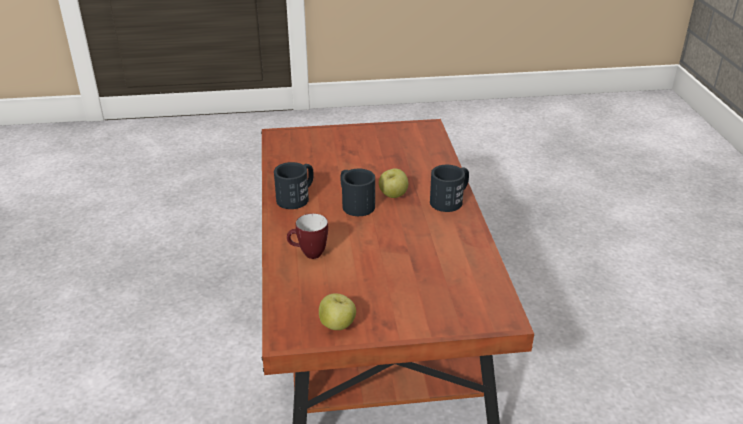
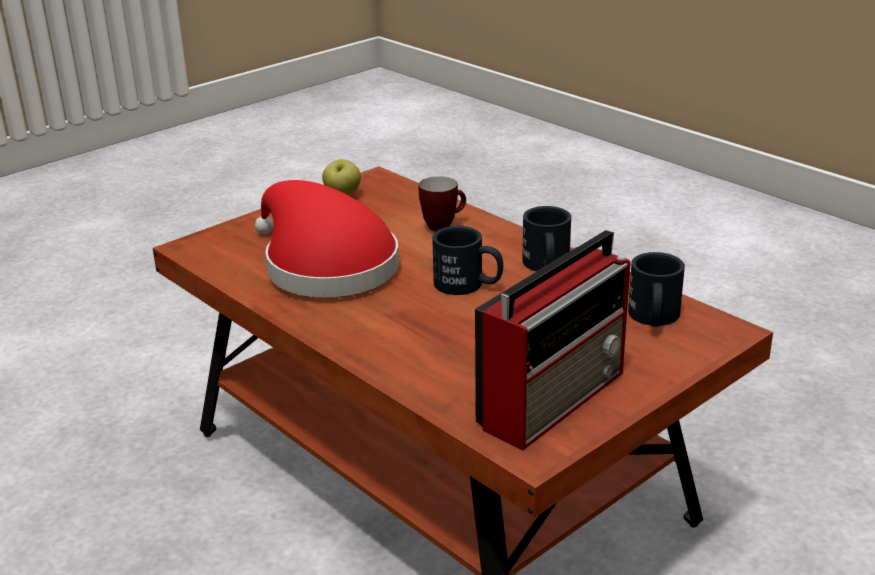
camera: 145 degrees right, 5 degrees down
apple [379,168,408,198] -> none
black mug [430,165,469,212] -> black mug moved to [628,252,685,327]
none -> red hat [255,180,399,297]
none -> radio [475,230,631,450]

